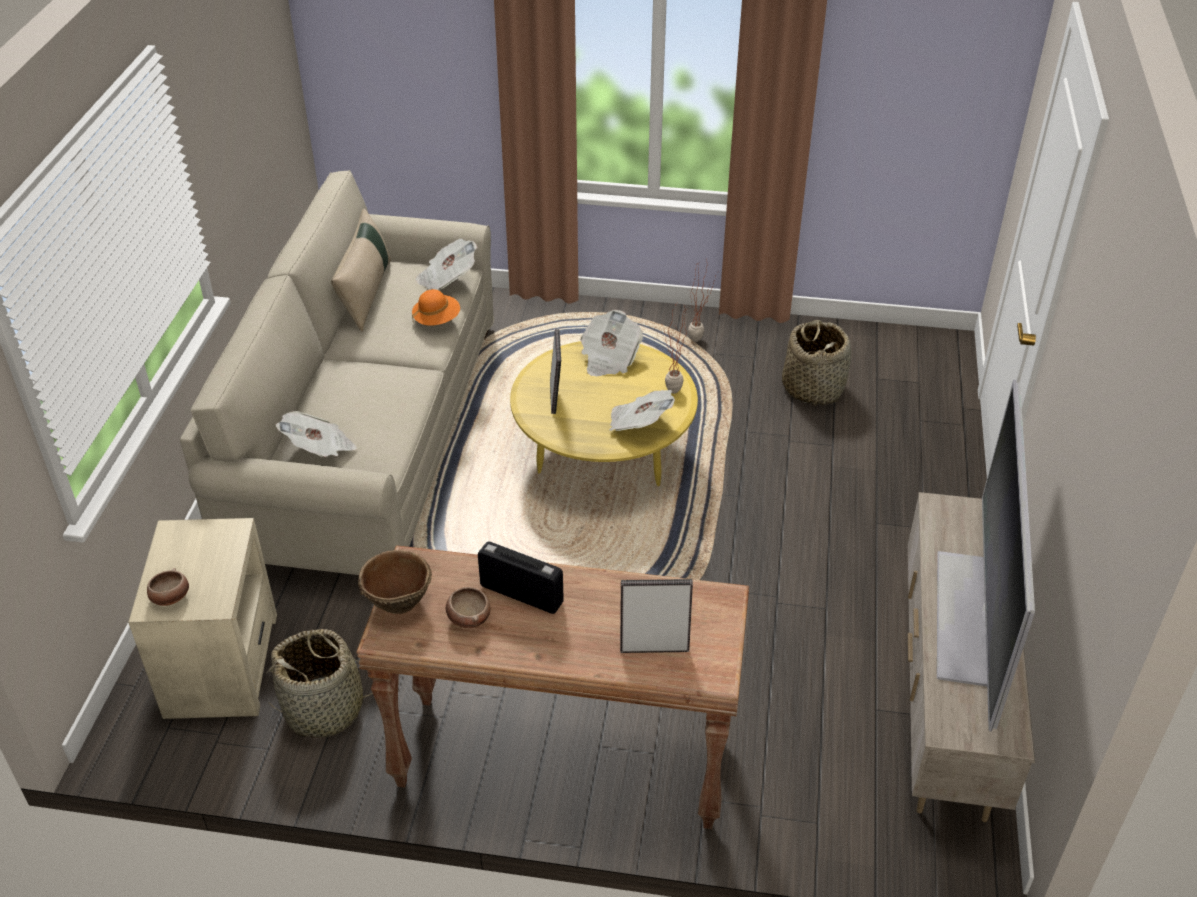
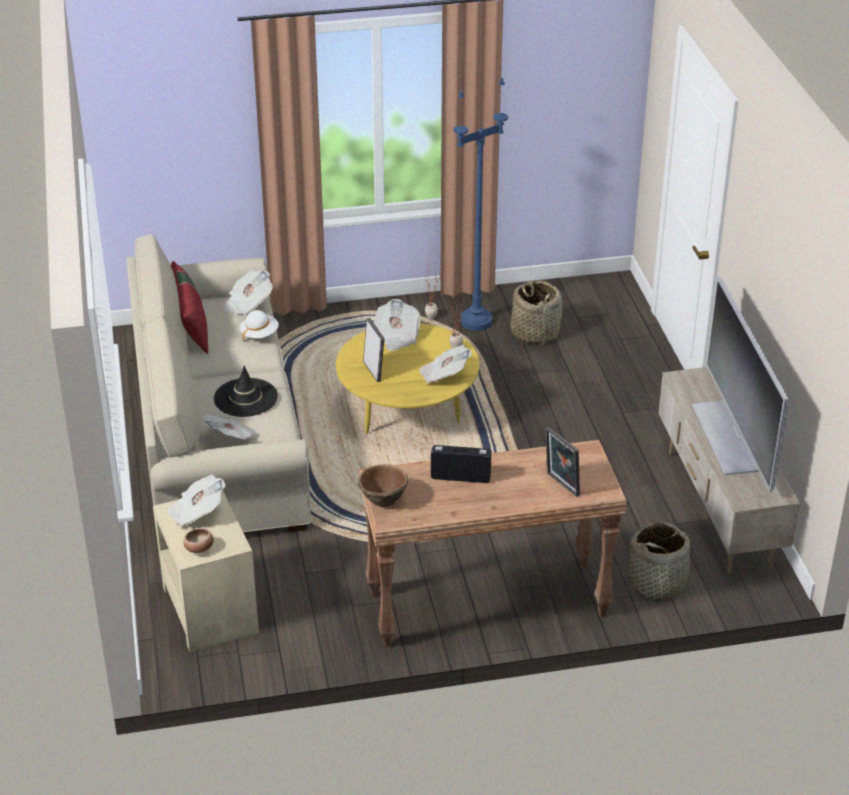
camera: 20 degrees left, 5 degrees down
basket [265,629,373,738] -> basket moved to [627,521,697,601]
beige pillow [331,209,391,331] -> red pillow [171,261,208,354]
orange hat [412,289,460,326] -> white hat [240,310,279,341]
bowl [446,587,490,628] -> none
picture frame [620,579,693,653] -> picture frame turned 105 degrees counterclockwise [546,427,580,497]
none -> newspaper [166,475,225,528]
none -> black hat [214,366,278,417]
none -> blue floor lamp [453,78,508,331]

